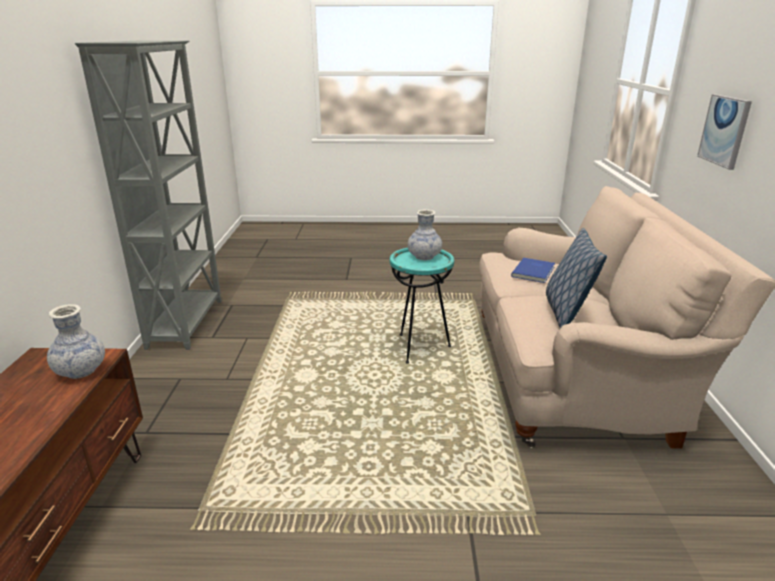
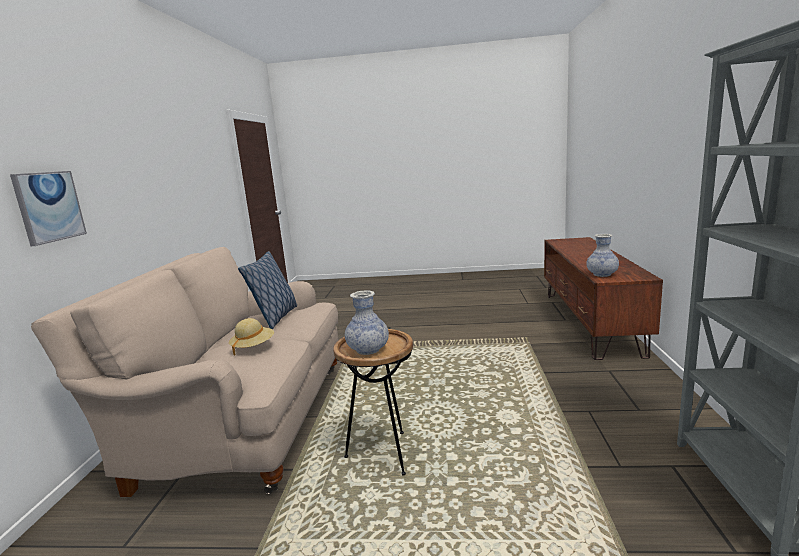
camera: 175 degrees left, 10 degrees down
turquoise side table [390,248,454,363] -> brown side table [333,329,413,476]
blue book [511,258,555,283] -> beige hat [229,318,274,356]

